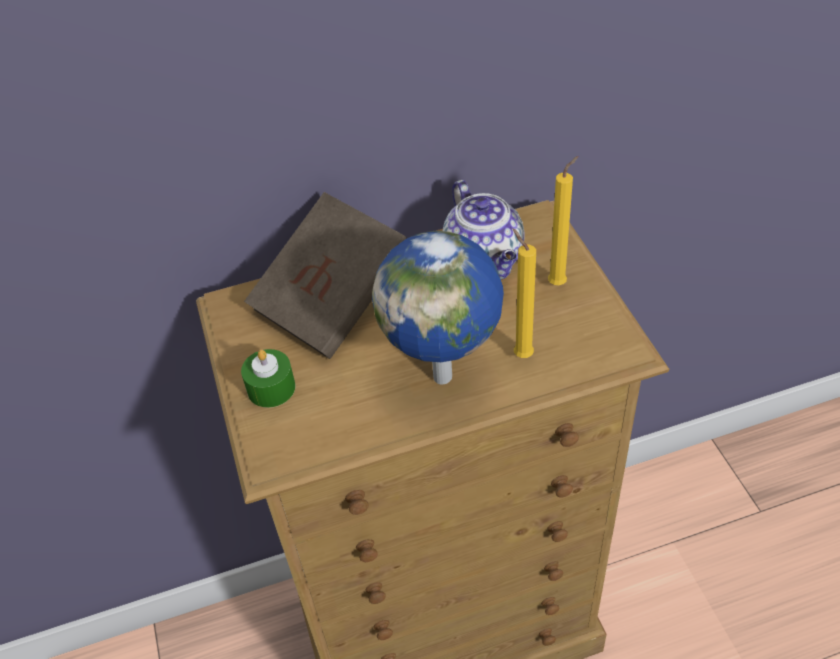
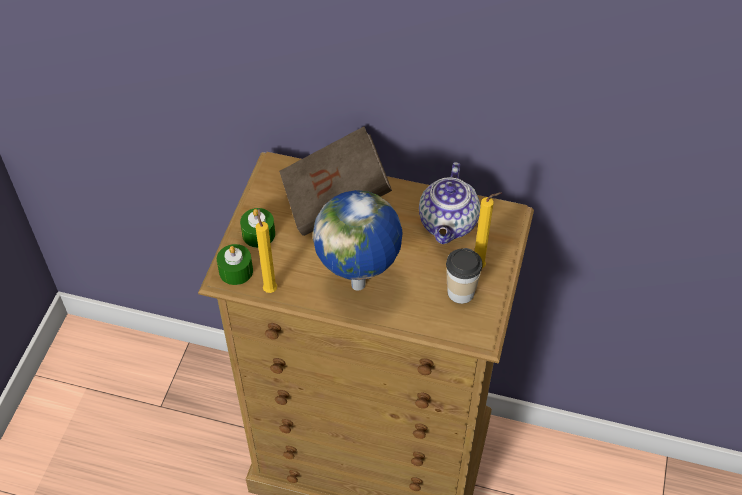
camera: 30 degrees right, 5 degrees up
yellow candle [513,228,536,358] -> yellow candle moved to [255,208,277,293]
none -> green candle [217,244,253,285]
none -> cup [446,248,482,304]

